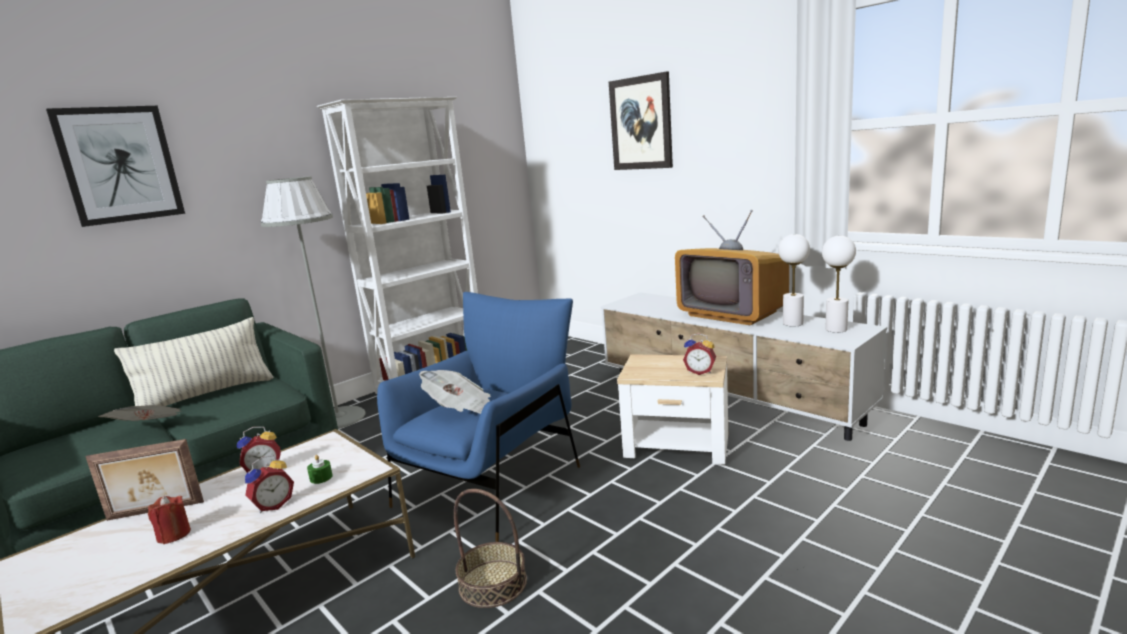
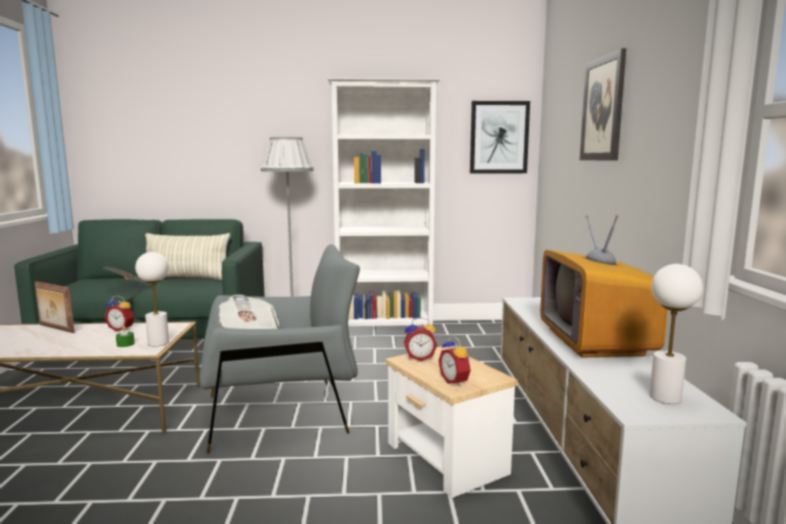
camera: 40 degrees right, 5 degrees down
picture [46,106,185,227] -> picture moved to [470,101,530,173]
red candle [148,496,191,544] -> none
alarm clock [245,455,294,513] -> alarm clock moved to [404,317,437,361]
blue armchair [377,292,580,542] -> grey armchair [199,244,360,454]
basket [454,489,527,608] -> none
white table lamp [778,234,810,327] -> white table lamp moved to [135,252,169,346]

